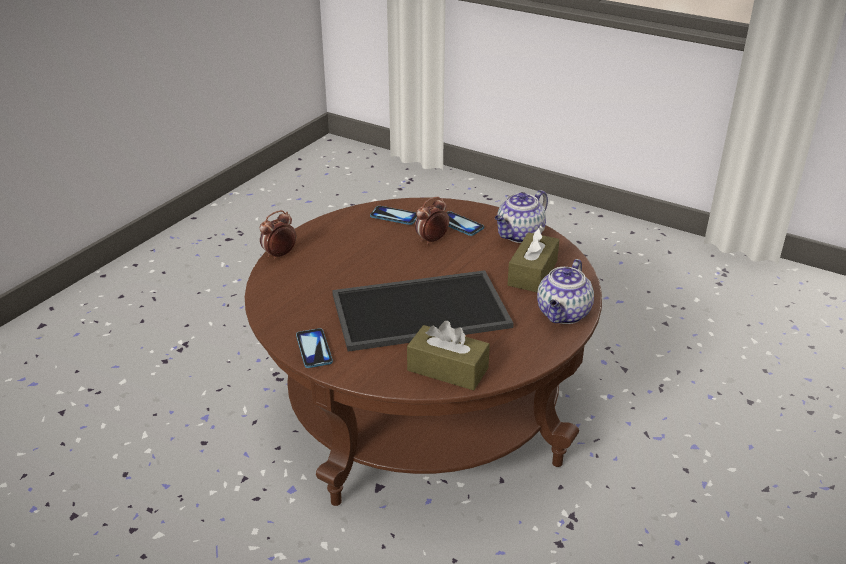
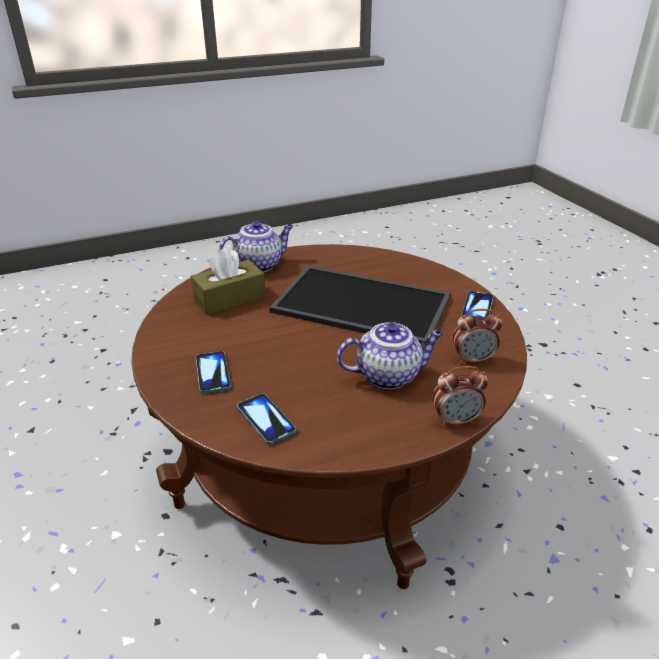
camera: 145 degrees left, 0 degrees up
brown tissue box [407,321,490,390] -> none
alarm clock [415,197,449,245] -> alarm clock moved to [453,309,502,364]
teapot [495,190,548,243] -> teapot moved to [337,322,443,389]

